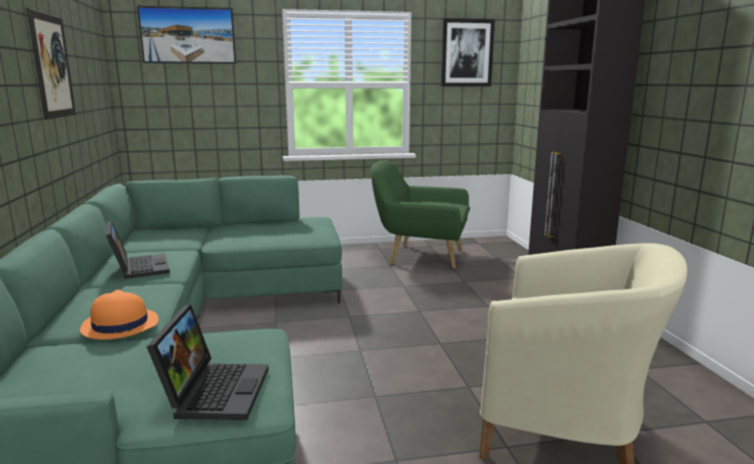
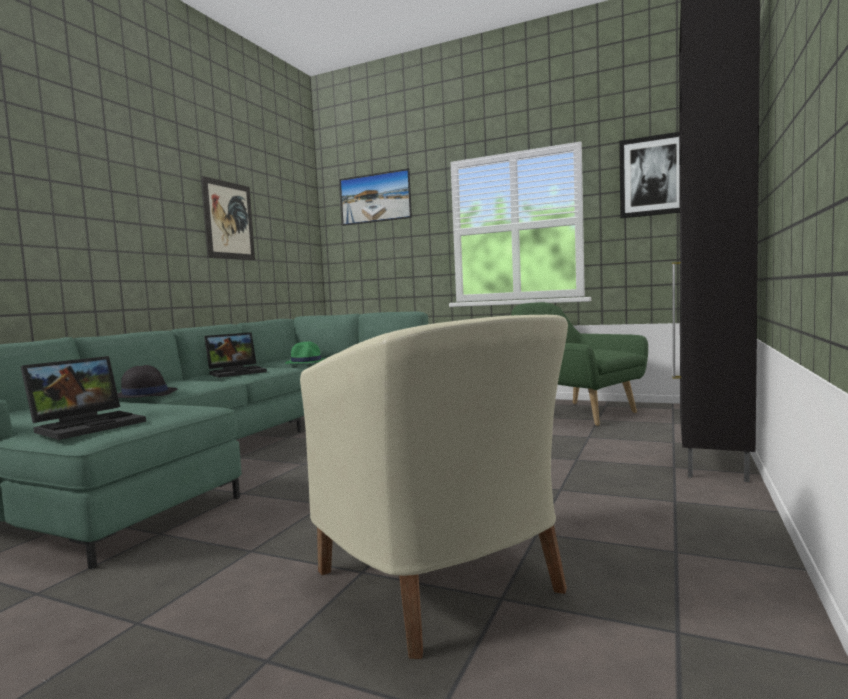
camera: 35 degrees right, 10 degrees down
orange hat [80,290,159,339] -> black hat [117,365,177,398]
laptop [106,220,170,279] -> laptop turned 45 degrees clockwise [204,332,267,378]
none -> green hat [285,341,326,364]

